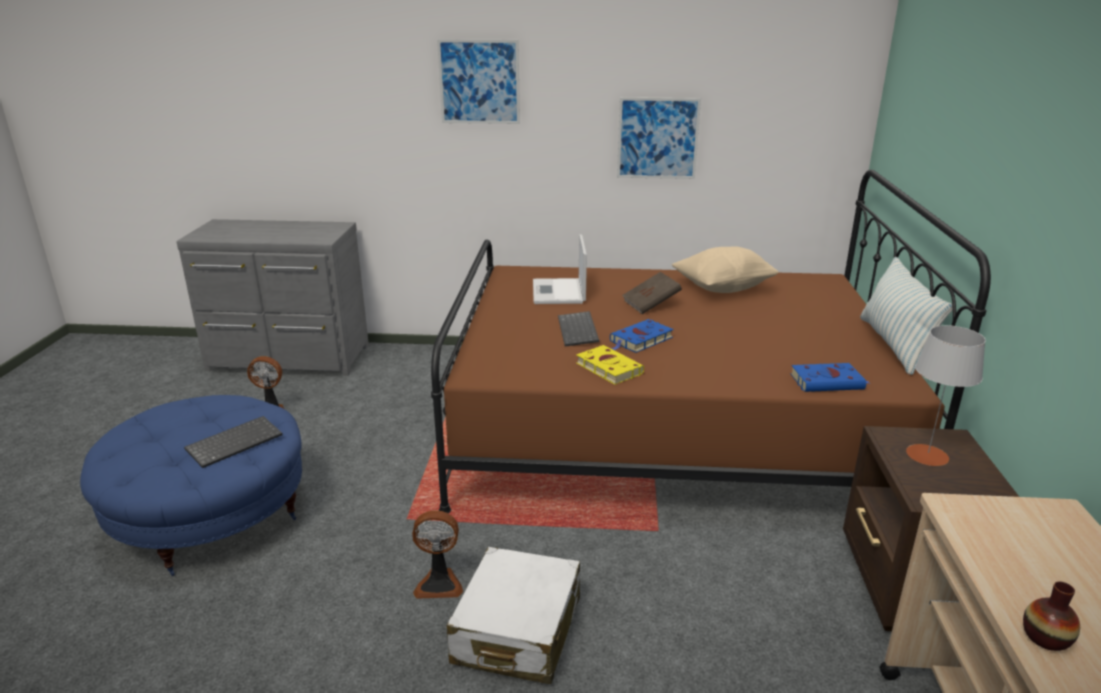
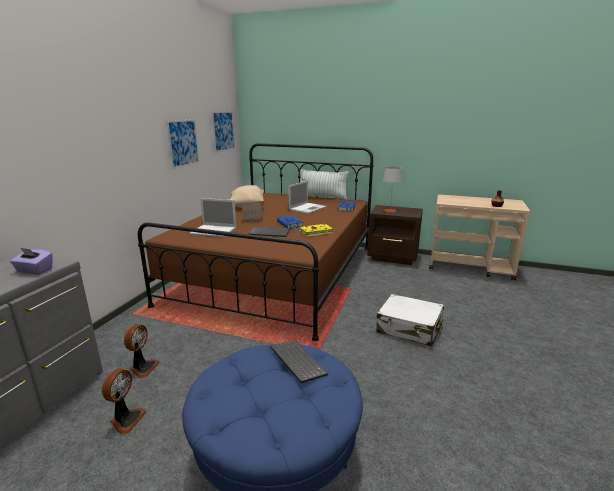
camera: 75 degrees left, 5 degrees down
fan [412,510,463,599] -> fan moved to [124,324,160,378]
picture [437,39,520,124] -> picture moved to [212,111,235,153]
none -> purple tissue box [10,248,53,274]
none -> laptop [288,181,326,214]

